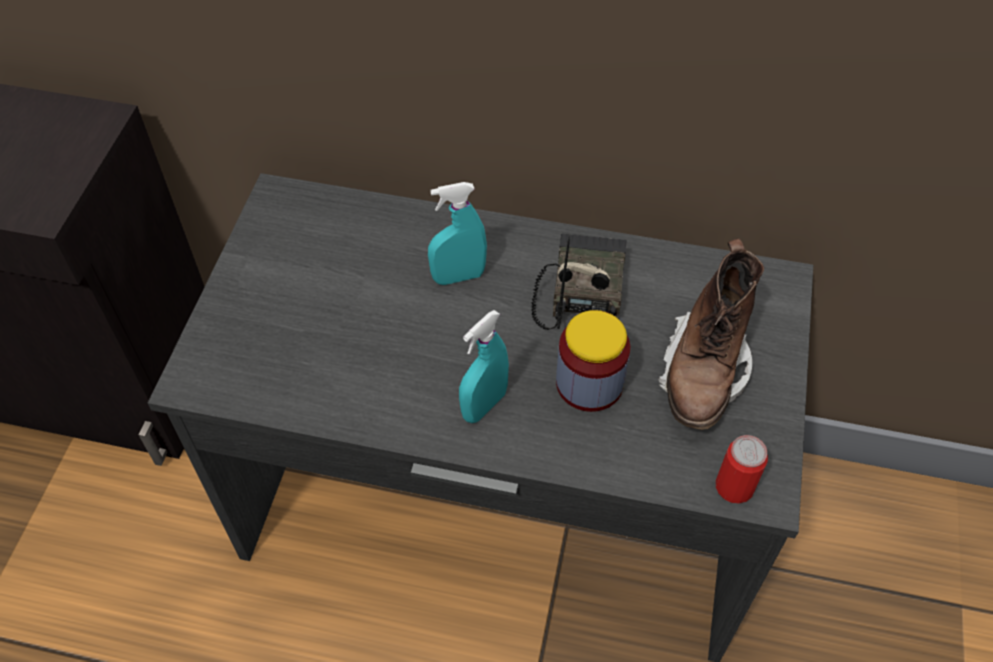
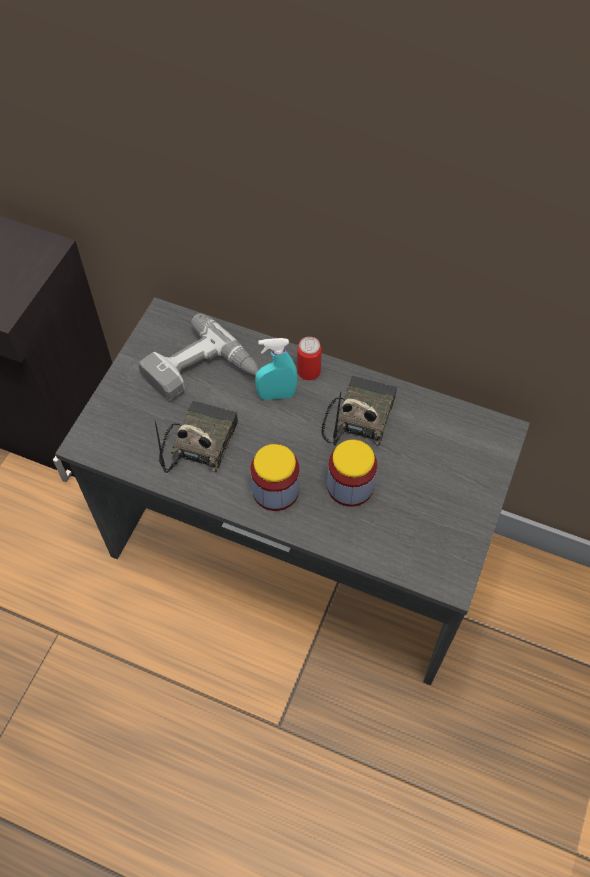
camera: 10 degrees right, 5 degrees up
turquoise spray bottle [459,310,509,423] -> jar [251,444,299,511]
brown boot [658,238,764,430] -> none
can [716,435,768,504] -> can moved to [297,337,322,380]
none -> power drill [138,313,259,400]
none -> radio [155,400,238,473]

